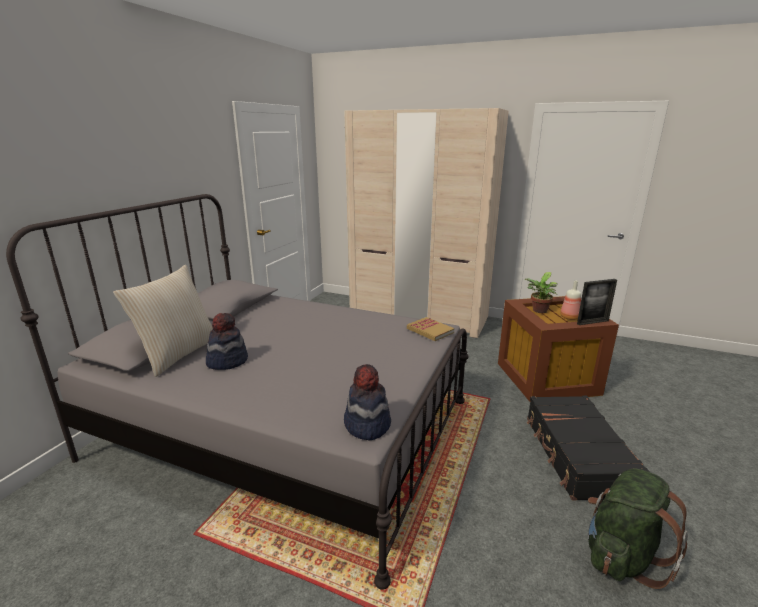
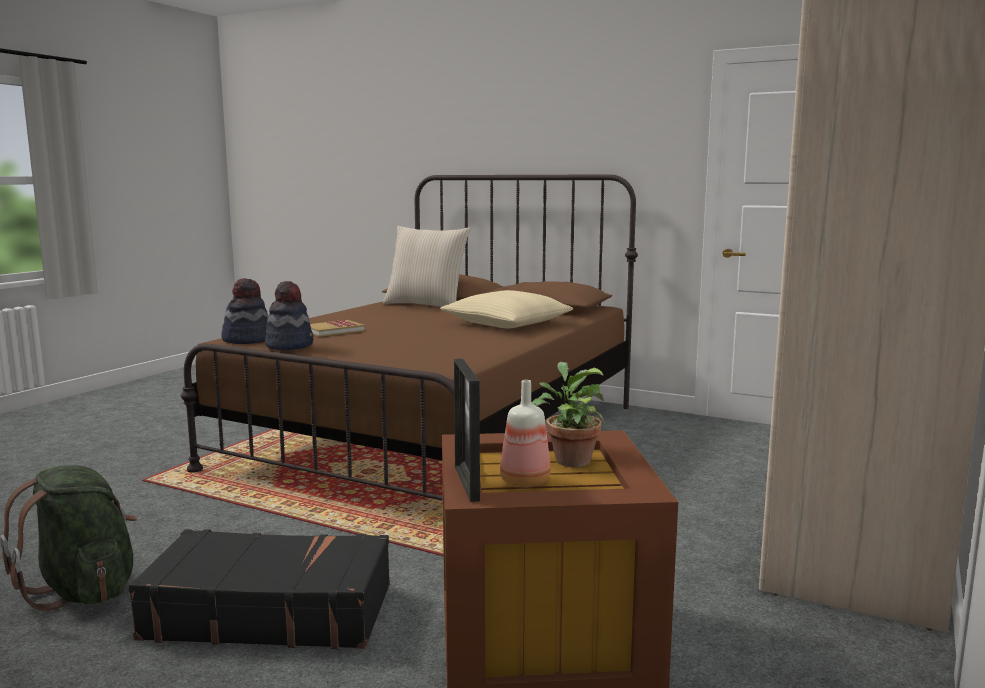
camera: 95 degrees right, 10 degrees down
grey bed [6,194,469,590] -> brown bed [181,174,638,501]
hat [206,313,248,370] -> hat moved to [265,281,313,350]
book [407,317,454,341] -> book moved to [310,320,365,337]
none -> beige pillow [440,290,573,328]

